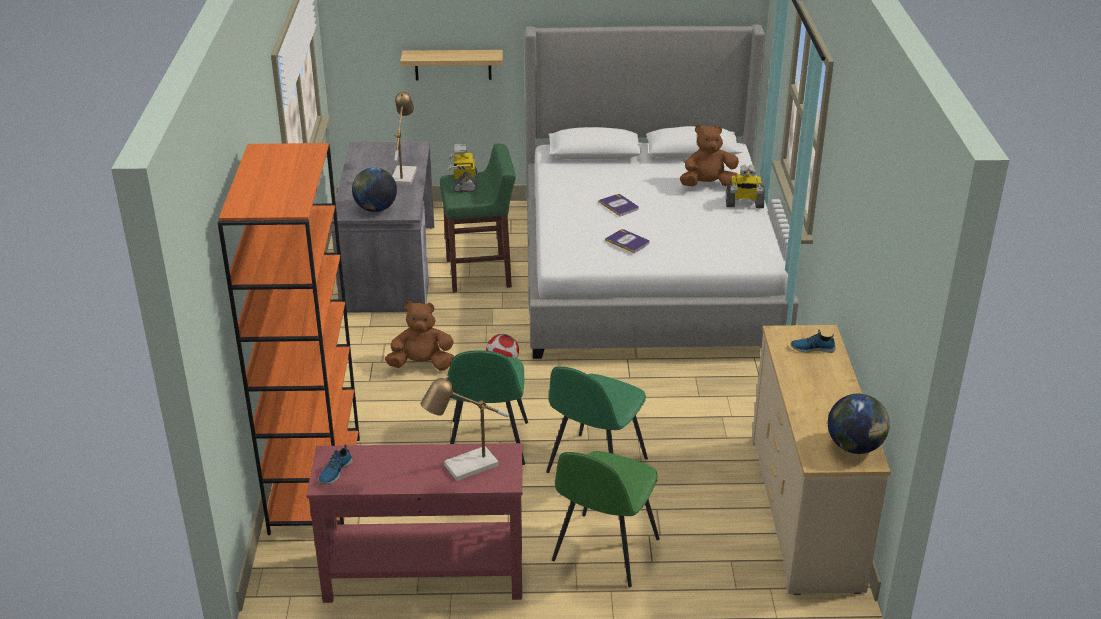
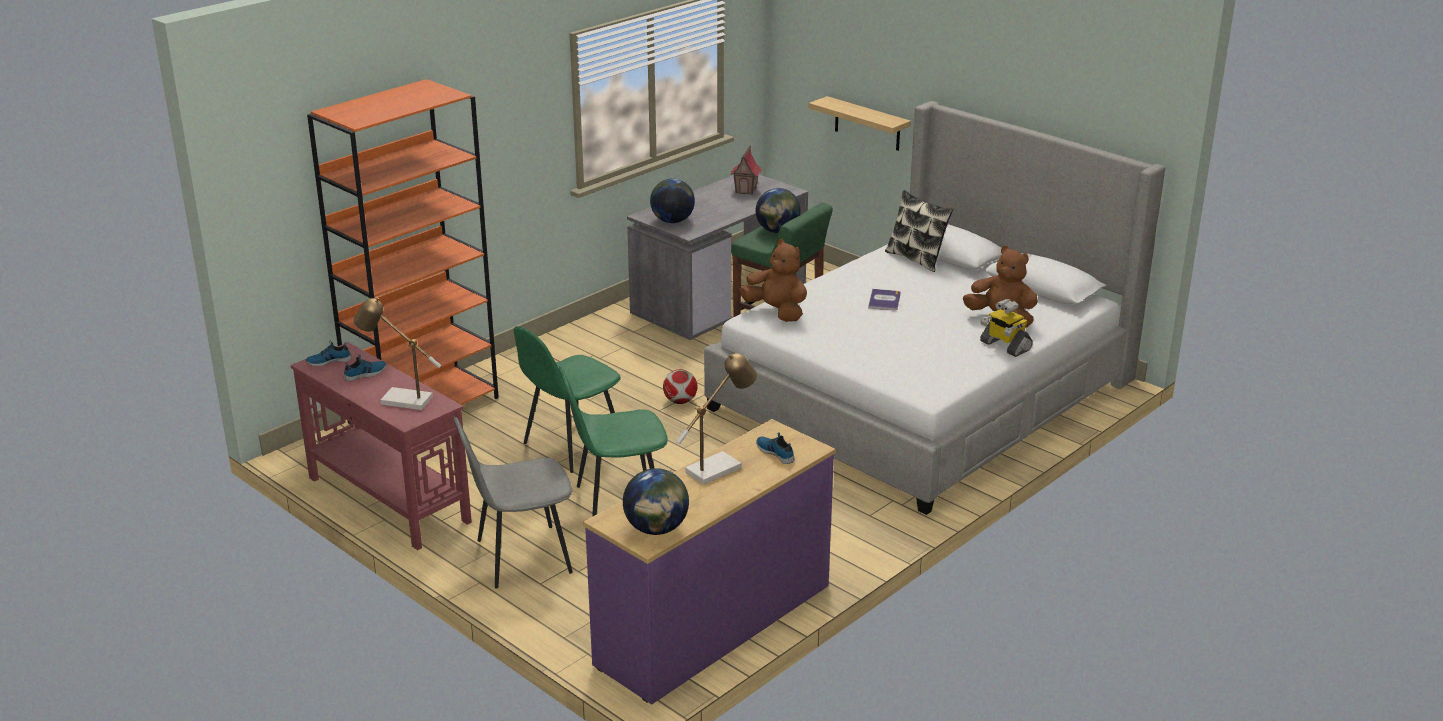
camera: 45 degrees right, 5 degrees down
brown plush toy [385,301,454,370] -> brown plush toy moved to [740,239,807,322]
table lamp [392,92,417,185] -> table lamp moved to [676,353,757,485]
toy robot [448,144,477,192] -> globe [756,188,801,233]
green chair [552,451,660,587] -> grey chair [454,417,573,589]
book [605,229,650,253] -> none
beige dresser [752,325,891,595] -> purple dresser [583,419,836,704]
none -> shoe [344,354,386,381]
none -> toy house [730,146,762,195]
none -> pillow [885,190,953,272]

